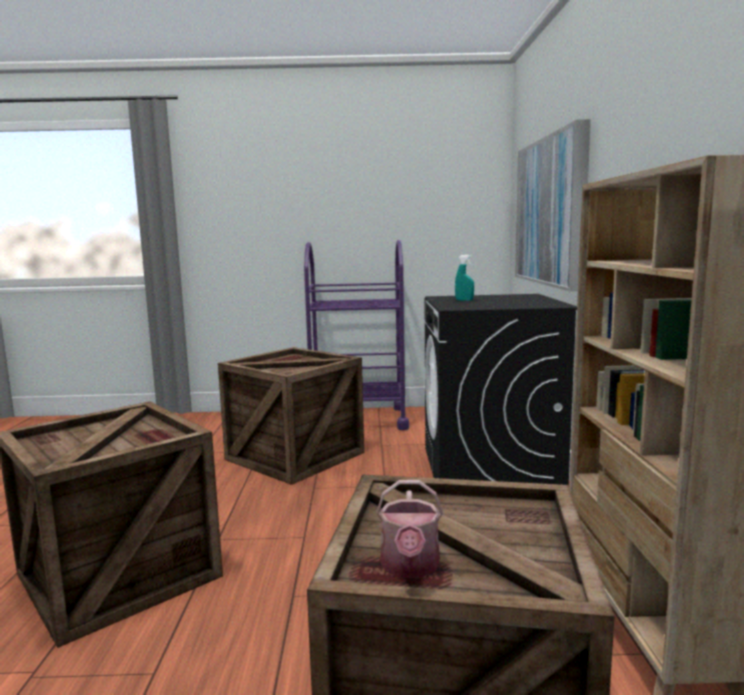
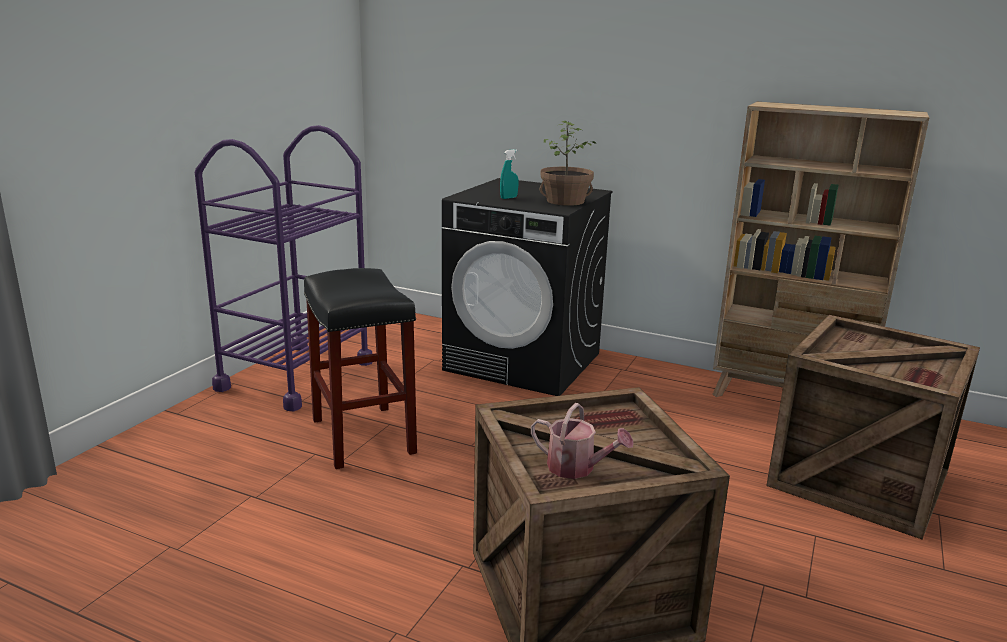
camera: 65 degrees left, 10 degrees up
crate [218,347,364,485] -> black stool [304,268,417,469]
watering can [376,480,443,578] -> watering can moved to [531,403,633,479]
picture [515,119,591,291] -> none
none -> potted plant [539,120,596,206]

